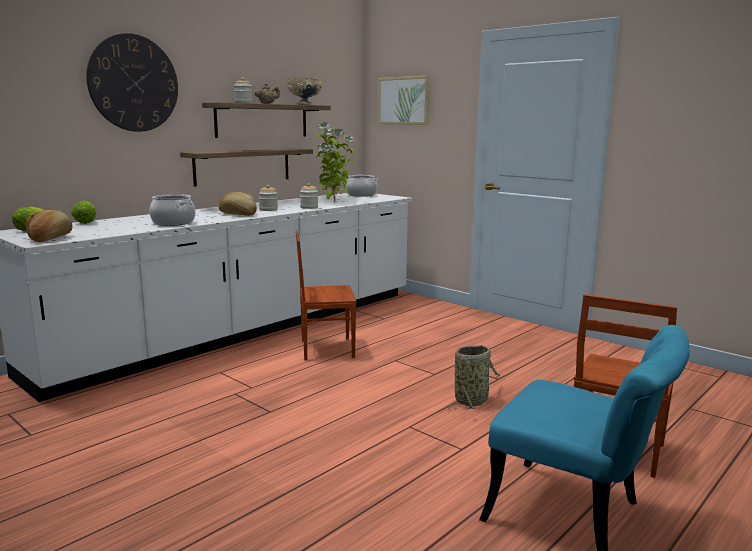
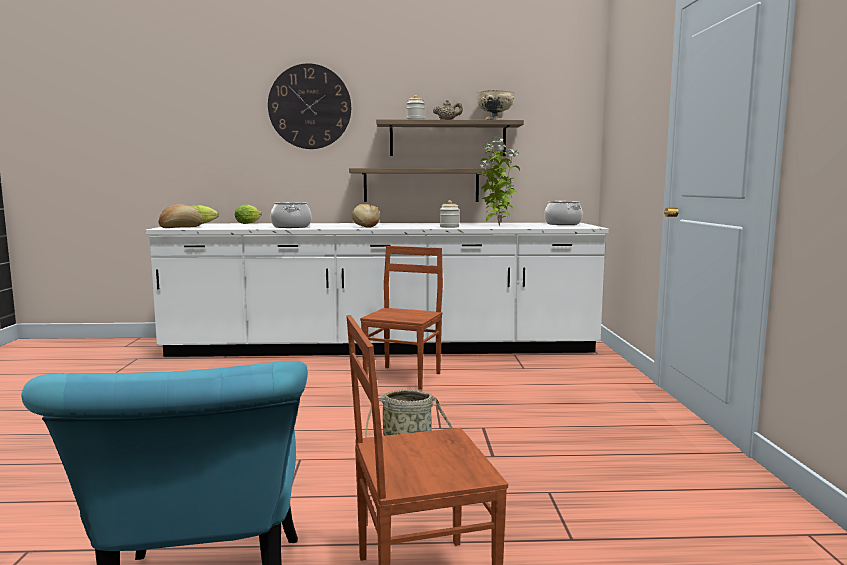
camera: 45 degrees right, 5 degrees down
jar [259,185,278,211] -> none
brown chair [296,231,357,360] -> brown chair turned 75 degrees clockwise [360,246,443,390]
picture [378,75,430,125] -> none

